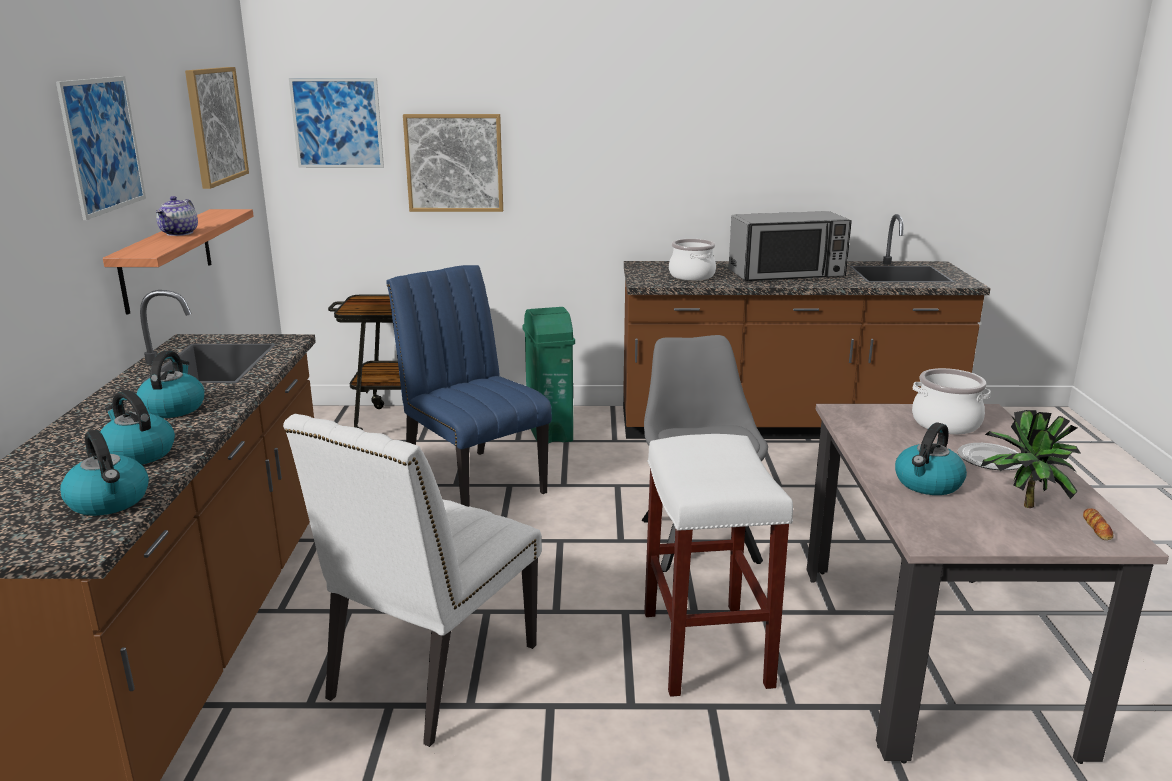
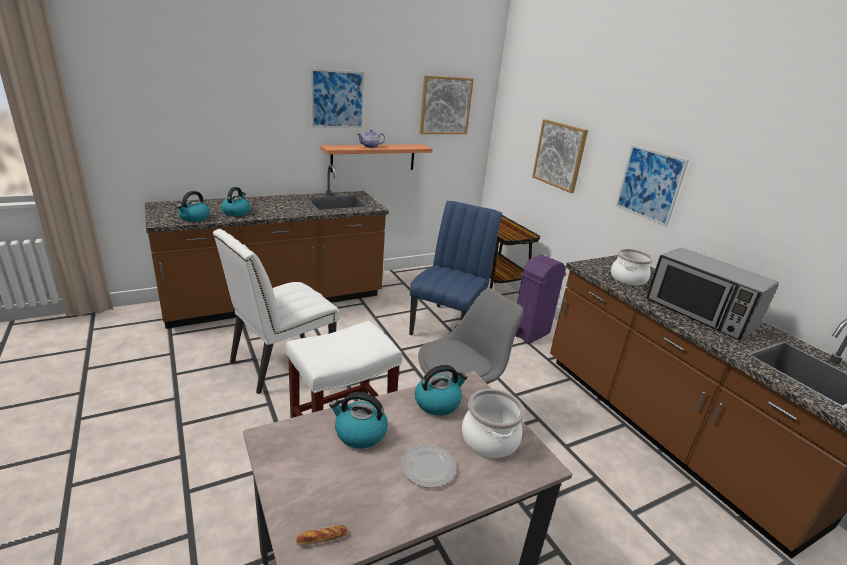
camera: 60 degrees right, 5 degrees up
kettle [136,351,205,418] -> kettle moved to [415,365,467,416]
white chair [283,414,542,747] -> white chair turned 45 degrees counterclockwise [213,229,339,394]
picture [289,78,384,168] -> picture moved to [616,145,689,227]
green trash can [522,307,575,444] -> purple trash can [515,255,566,344]
potted plant [981,410,1081,508] -> none

